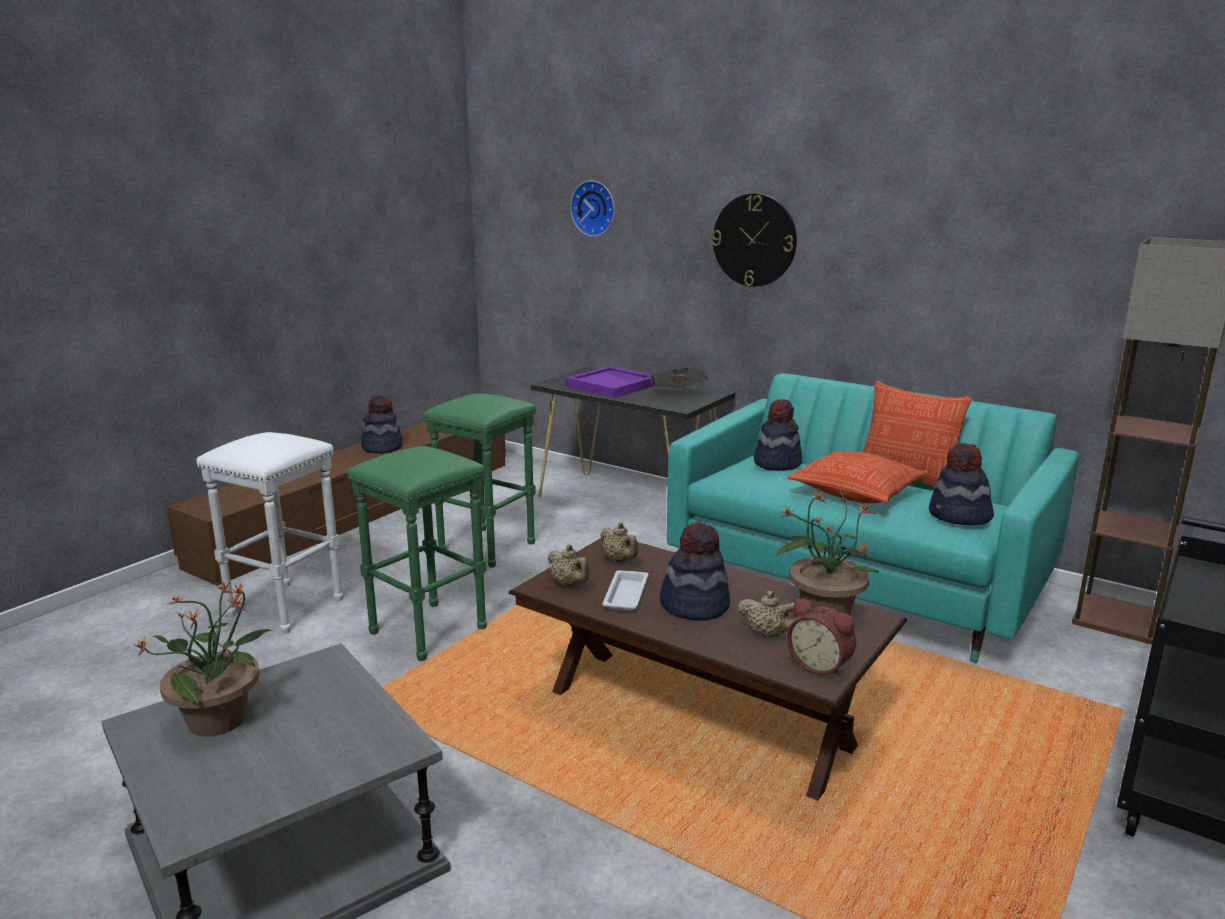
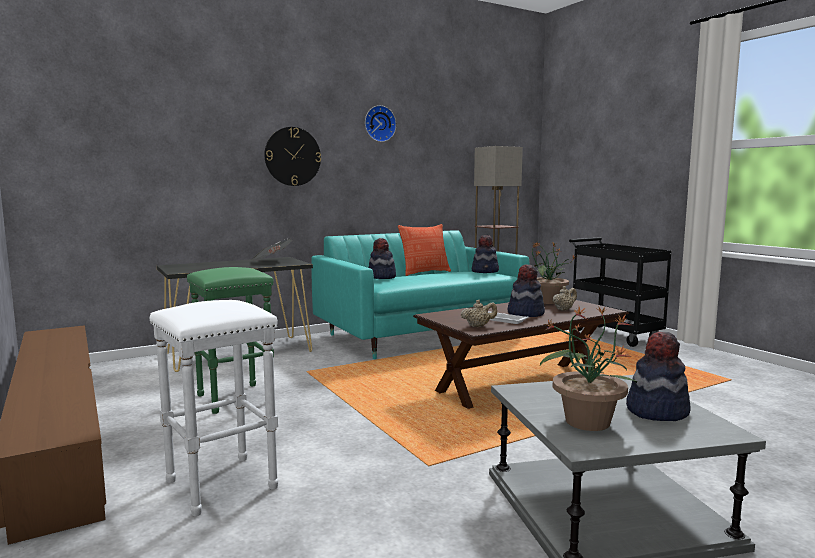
camera: 65 degrees left, 10 degrees down
green stool [347,446,487,661] -> none
hat [361,395,403,454] -> hat moved to [626,332,691,421]
purple tray [566,366,655,398] -> none
wall clock [570,180,615,237] -> wall clock moved to [365,105,397,142]
beige teapot [601,522,638,562] -> none
orange pillow [787,450,928,503] -> none
alarm clock [787,598,856,678] -> none

